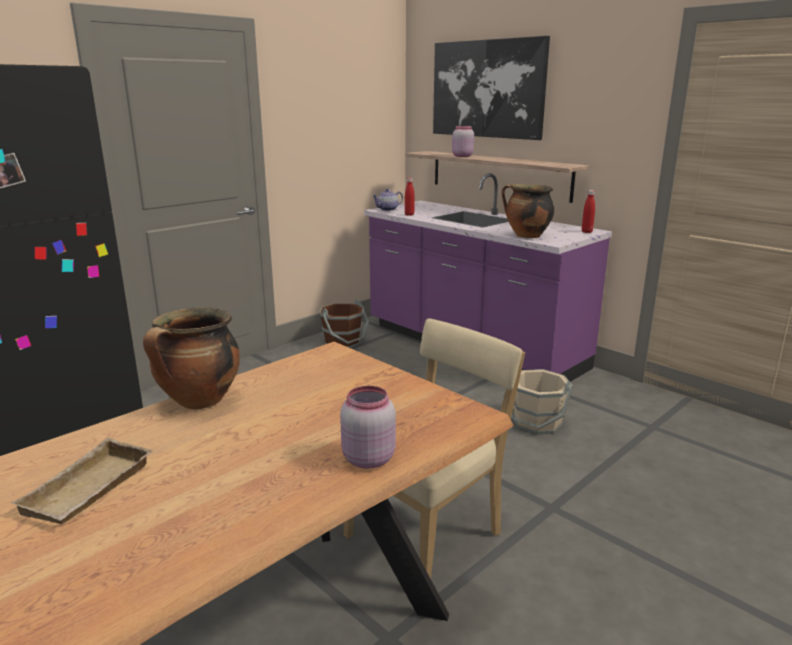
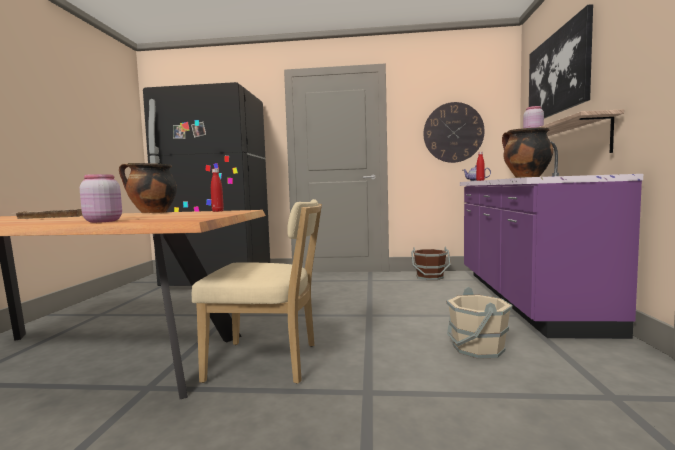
camera: 50 degrees right, 15 degrees down
red bottle [582,190,595,233] -> red bottle moved to [211,169,224,212]
none -> wall clock [424,102,485,163]

